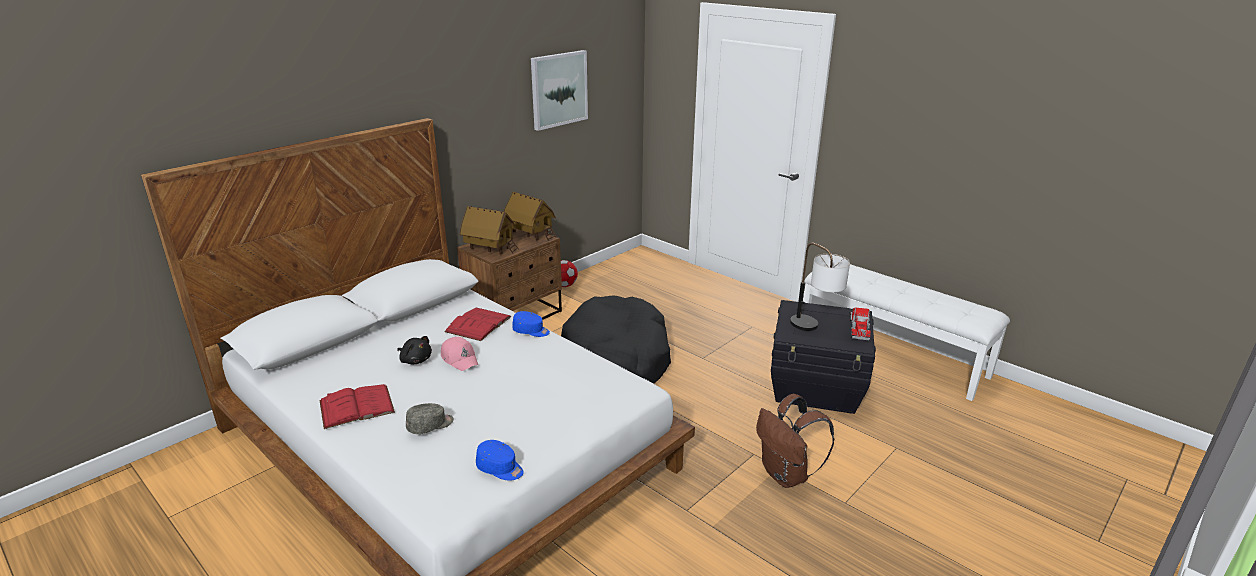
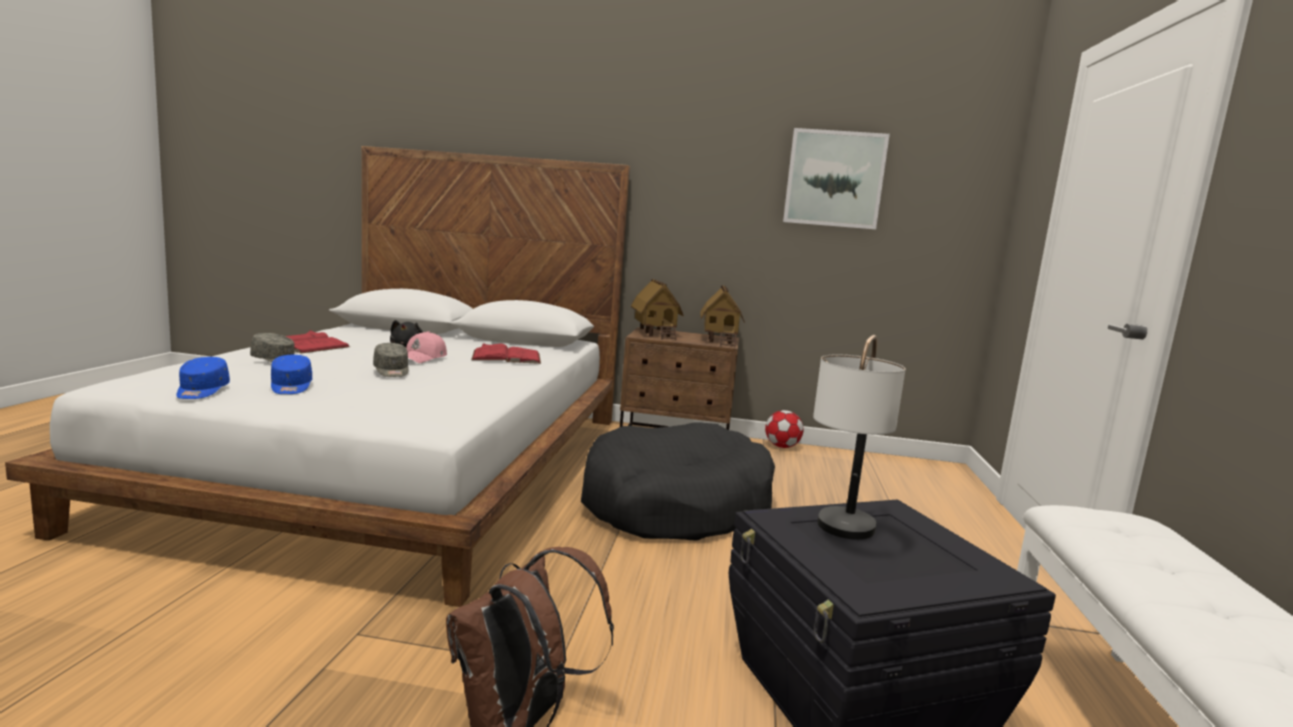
camera: 55 degrees right, 15 degrees down
blue cap [512,311,550,337] -> blue cap moved to [271,355,312,394]
toy truck [849,307,871,340] -> none
none -> grey cap [373,343,409,377]

